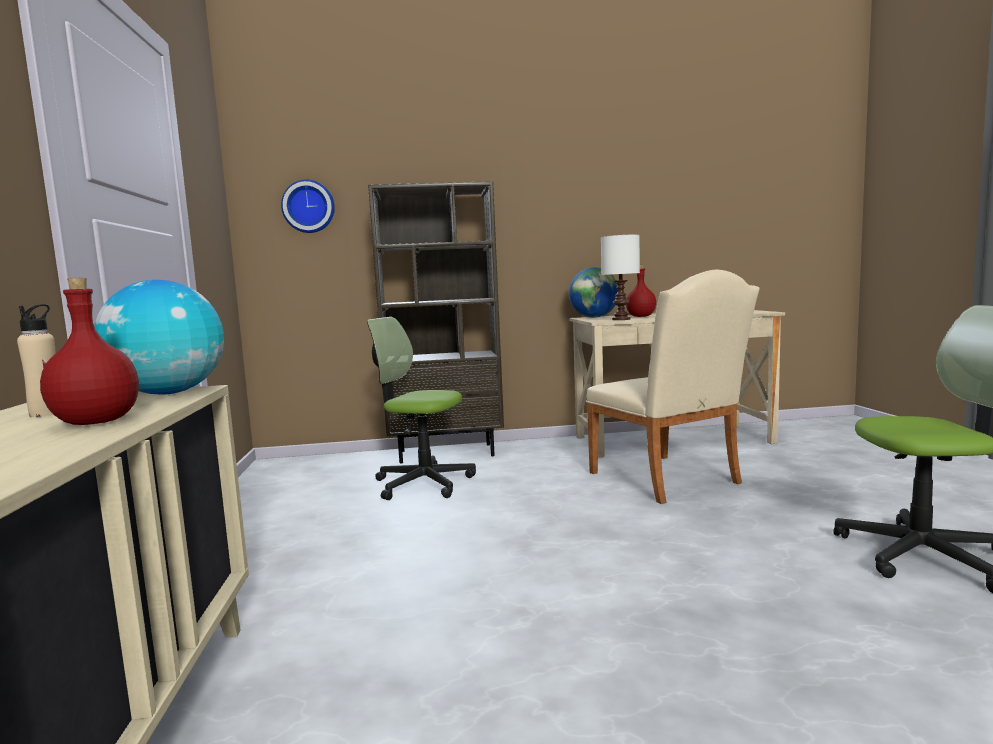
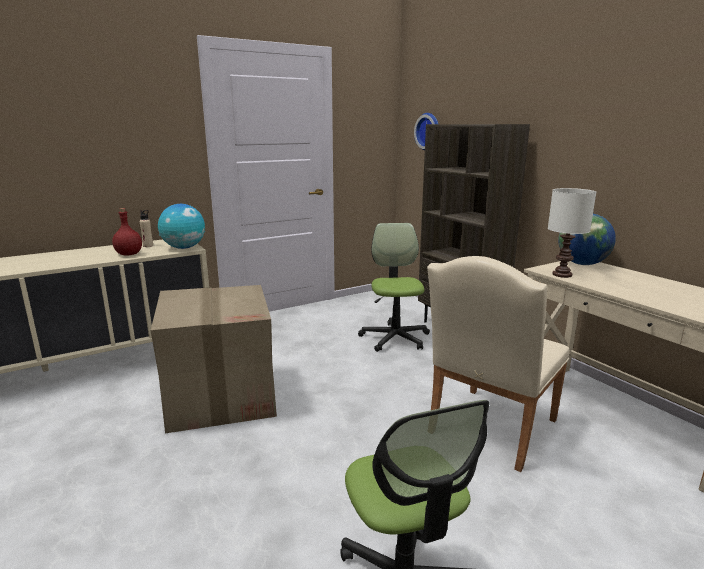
camera: 65 degrees right, 10 degrees up
red bottle [626,265,656,317] -> none
none -> cardboard box [151,285,277,433]

